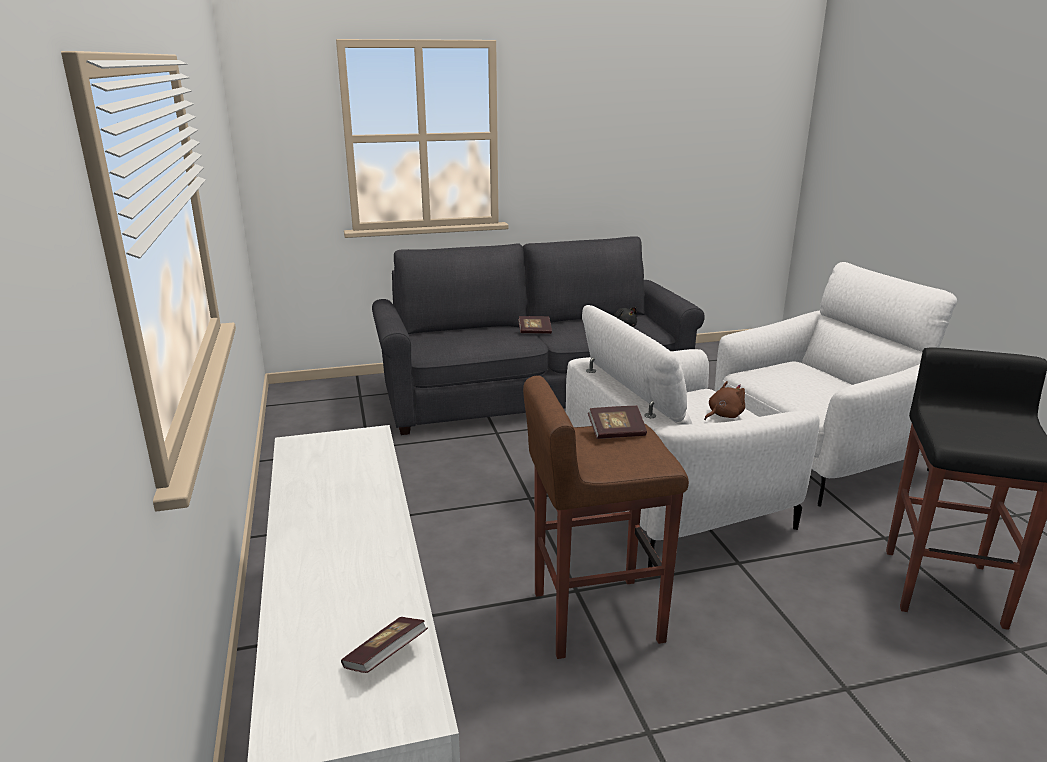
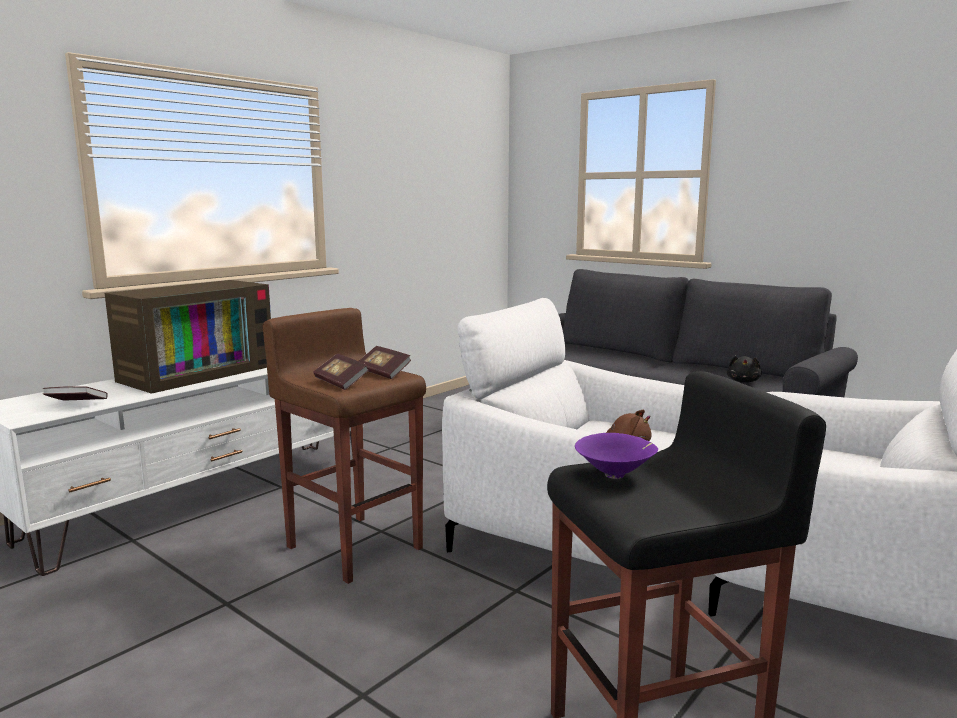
camera: 55 degrees right, 10 degrees down
book [518,316,552,334] -> book moved to [314,354,369,390]
none -> television [105,280,271,394]
none -> purple bowl [575,433,658,479]

